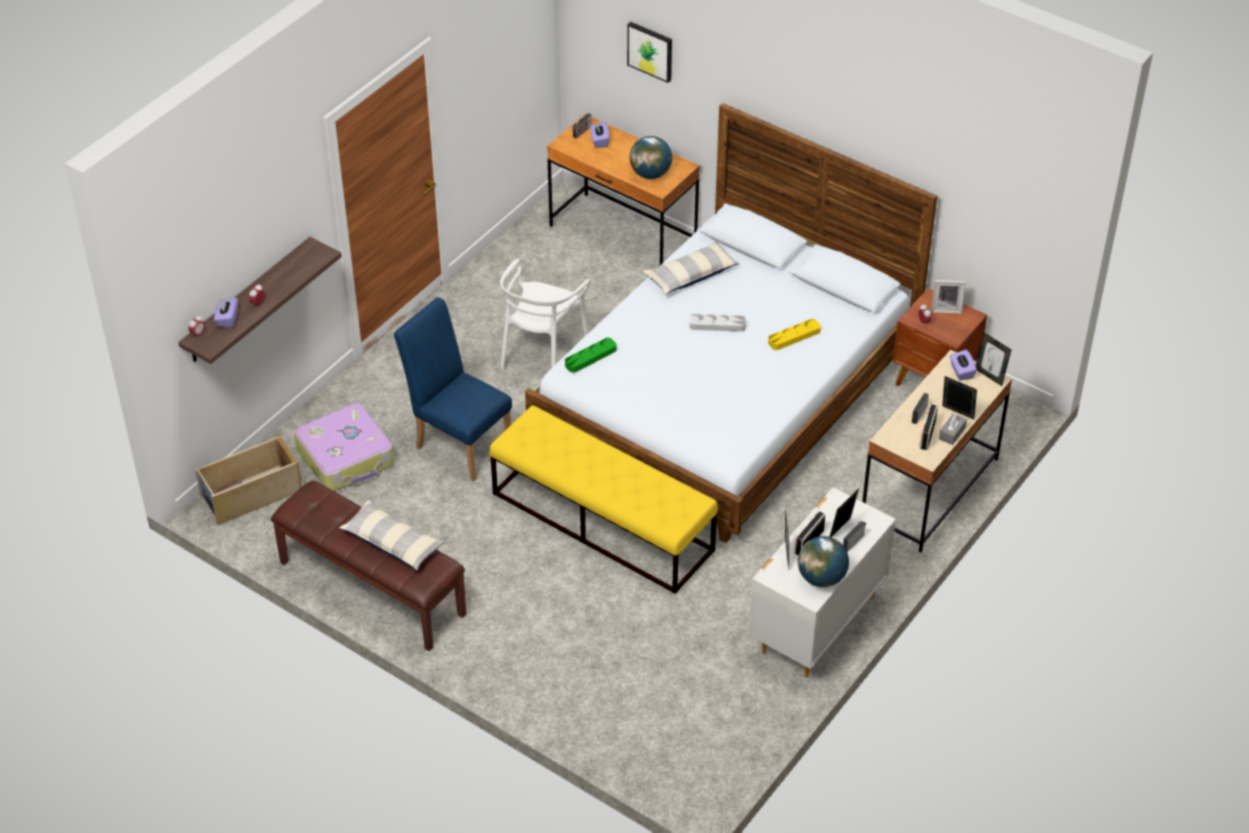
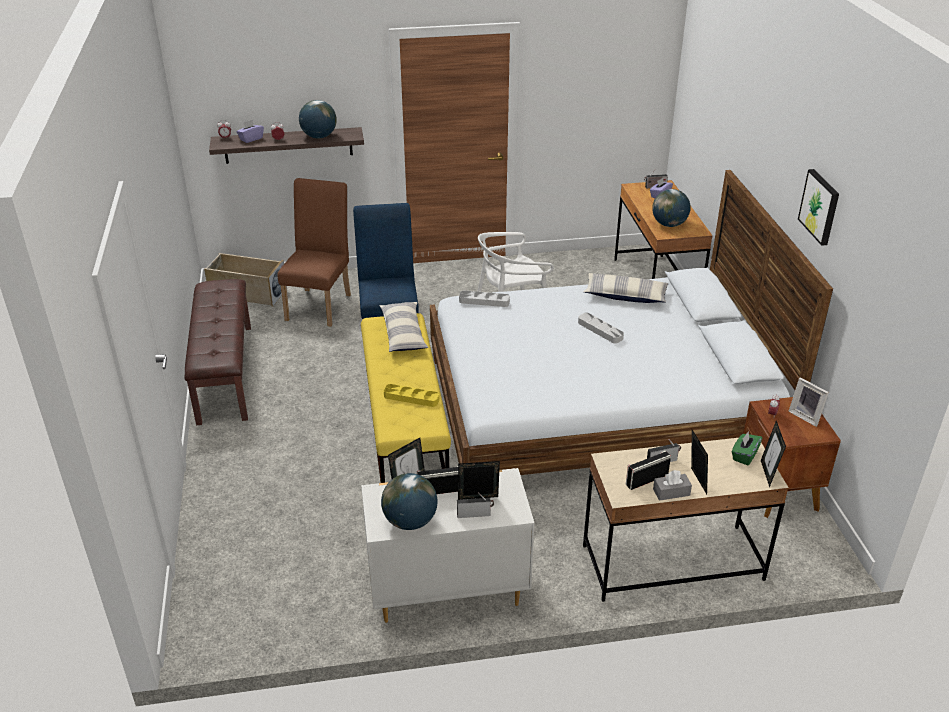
camera: 45 degrees right, 10 degrees down
suitcase [294,403,394,491] -> brown chair [277,178,351,327]
pillow [339,500,444,570] -> pillow moved to [379,302,428,352]
green tray [565,338,617,373] -> grey tray [459,290,510,307]
picture [627,22,672,83] -> picture moved to [798,169,839,246]
yellow tray [768,319,821,350] -> yellow tray moved to [384,384,439,407]
purple tissue box [950,350,977,380] -> green tissue box [732,431,762,465]
none -> globe [299,100,337,139]

